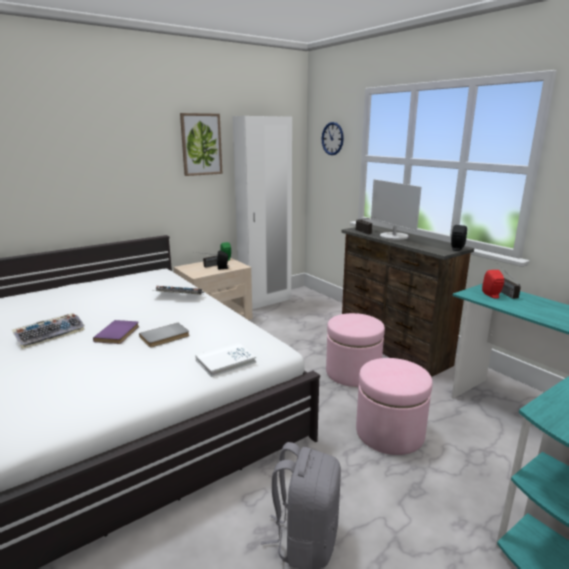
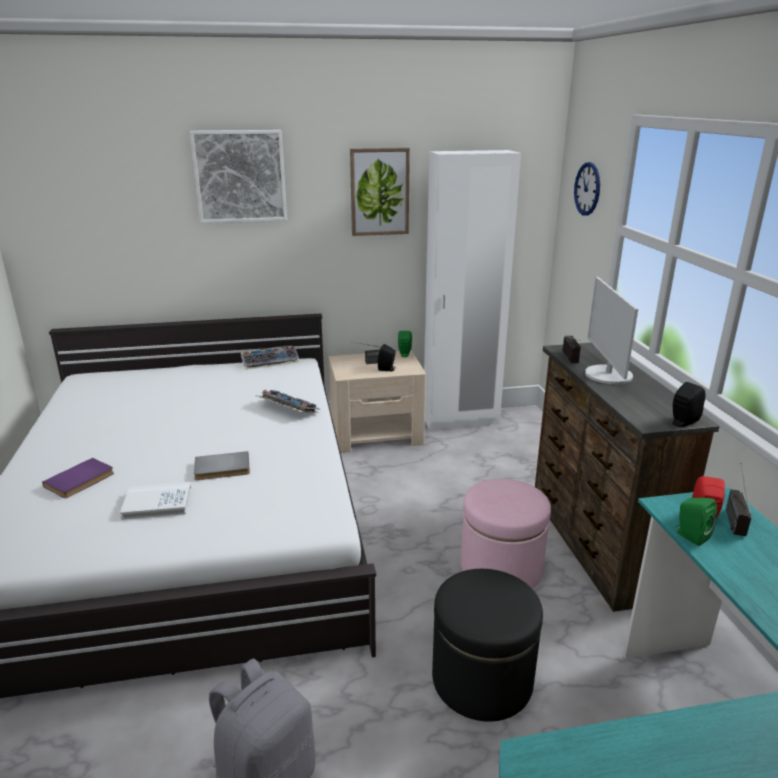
camera: 25 degrees right, 5 degrees up
keyboard [12,313,85,349] -> keyboard moved to [241,346,299,370]
purple book [93,320,139,344] -> purple book moved to [42,458,114,498]
white book [195,342,256,377] -> white book moved to [120,482,191,520]
pink ottoman [356,358,433,455] -> black ottoman [432,569,543,722]
none -> picture [190,130,287,223]
none -> green speaker [675,497,717,546]

